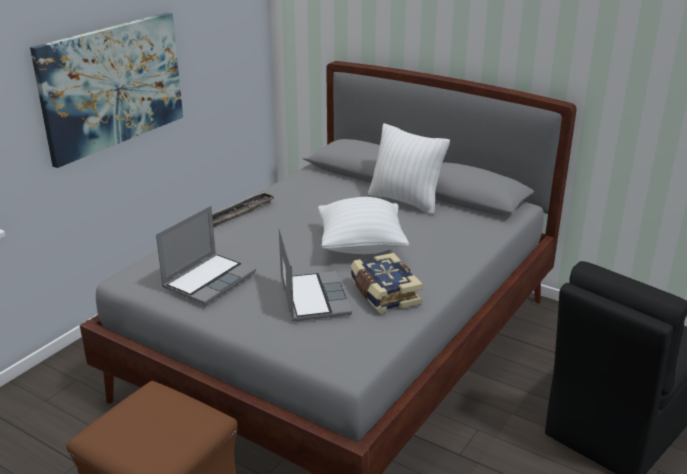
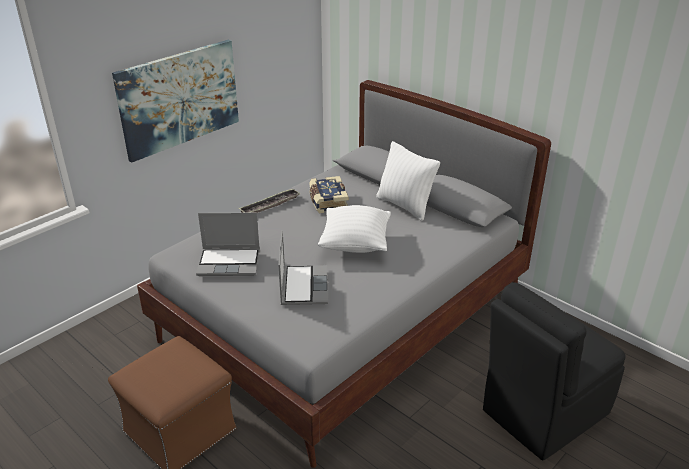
camera: 10 degrees right, 5 degrees up
laptop [156,206,256,305] -> laptop turned 45 degrees clockwise [196,213,260,276]
book [351,253,423,314] -> book moved to [309,176,349,213]

